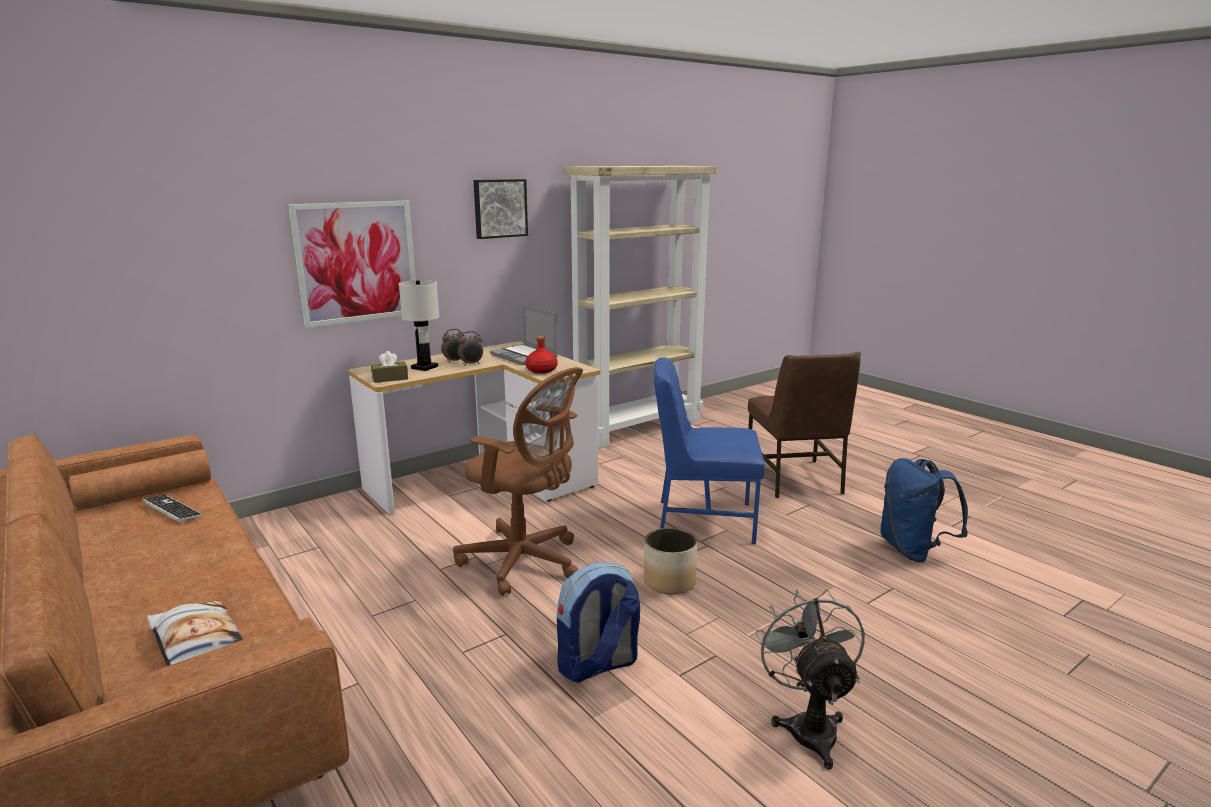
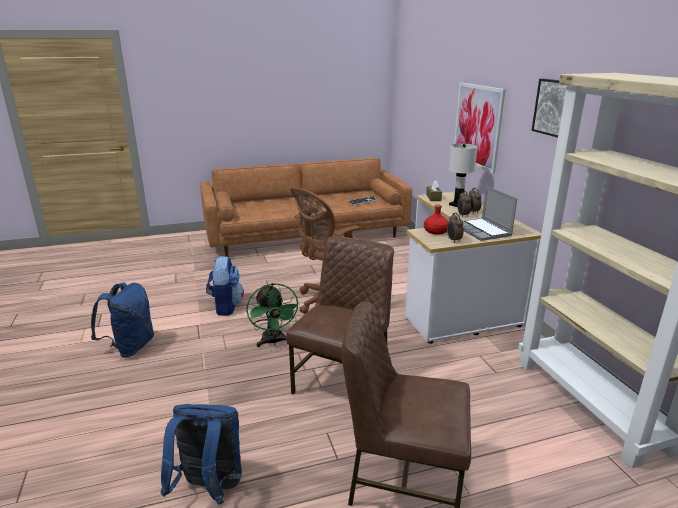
camera: 110 degrees right, 5 degrees up
pillow [147,600,243,666] -> none
laptop [490,305,558,365] -> laptop turned 90 degrees counterclockwise [463,186,517,241]
planter [644,528,697,594] -> green fan [246,283,300,347]
blue chair [654,357,765,544] -> brown chair [286,236,394,395]
grey fan [756,589,865,769] -> blue backpack [91,283,154,358]
none -> alarm clock [447,213,464,243]

